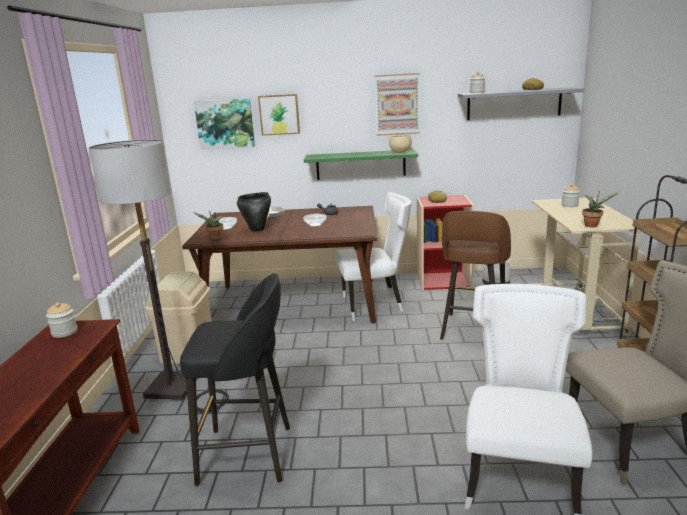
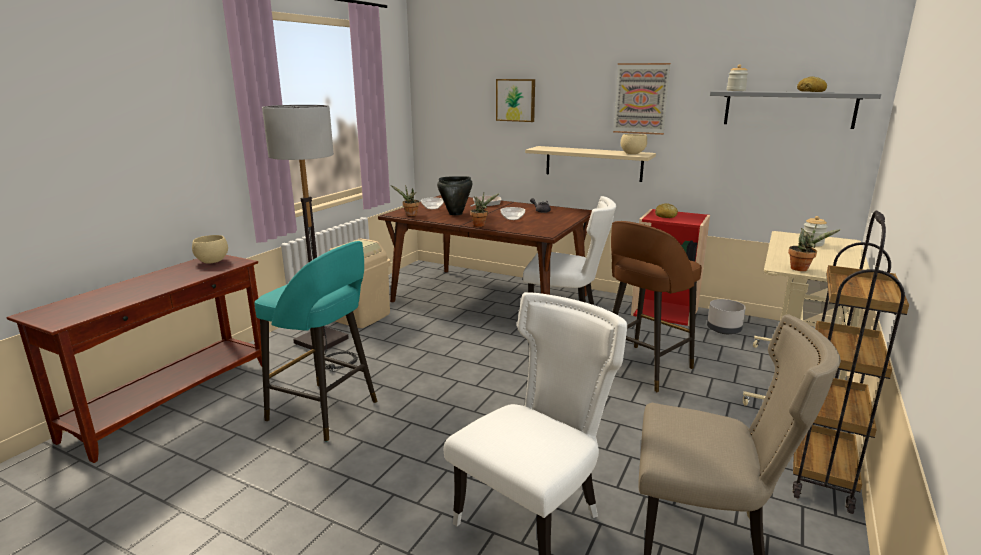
camera: 25 degrees right, 0 degrees up
jar [46,302,77,338] -> beige bowl [192,235,228,264]
black stool [180,273,290,486] -> turquoise stool [255,241,377,442]
picture [194,98,255,150] -> none
green shelf [304,149,418,180] -> beige shelf [525,146,656,182]
none -> potted plant [470,193,500,227]

